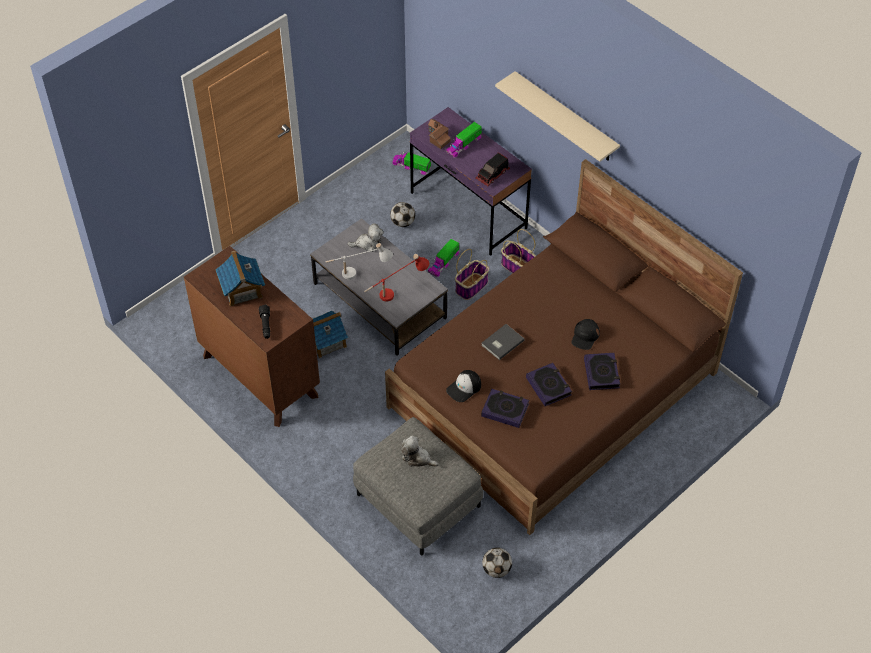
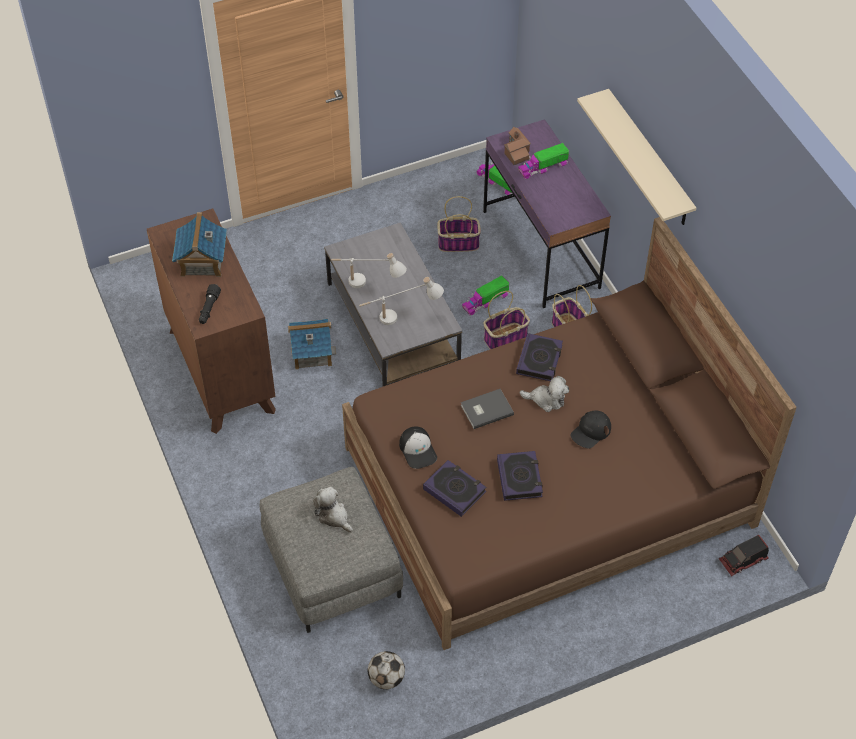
camera: 20 degrees right, 0 degrees up
plush toy [348,223,384,252] -> plush toy moved to [519,376,569,412]
red table lamp [364,254,429,302] -> white table lamp [359,277,444,325]
football [390,202,415,227] -> basket [437,196,481,252]
cap [446,370,481,402] -> cap turned 90 degrees counterclockwise [399,426,437,469]
toy truck [475,152,510,186] -> toy truck moved to [719,535,769,576]
book [584,353,620,390] -> book moved to [516,333,563,381]

